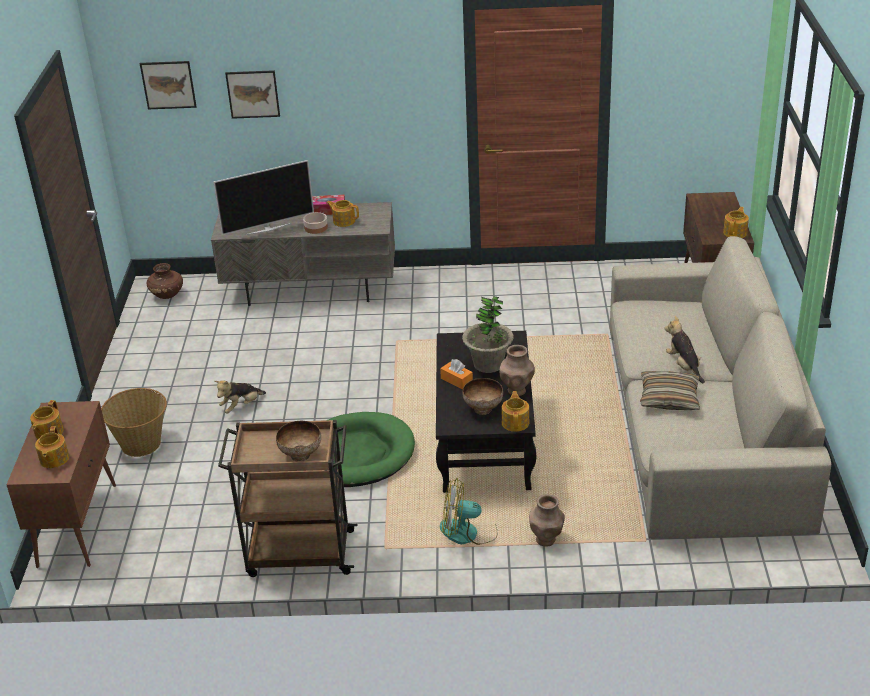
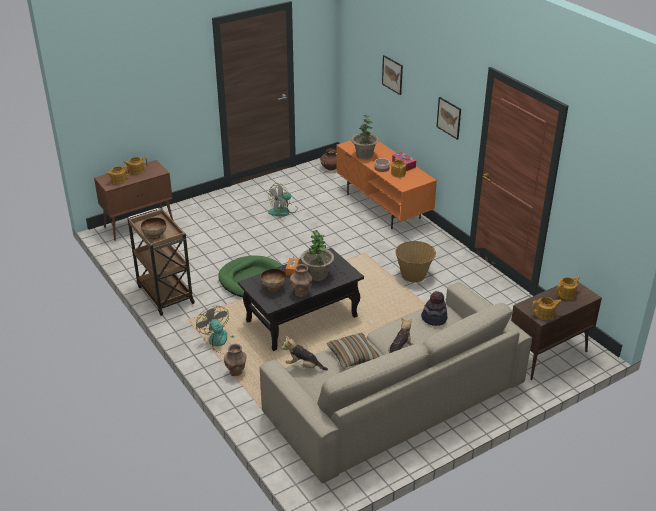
camera: 55 degrees right, 0 degrees up
basket [101,388,167,457] -> basket moved to [395,241,436,283]
picture [140,61,197,109] -> picture moved to [436,97,461,140]
grey tv stand [211,202,395,306] -> orange tv stand [336,140,437,229]
television [213,160,314,235] -> potted plant [351,115,379,159]
plush toy [214,380,266,413] -> plush toy moved to [281,336,328,370]
teapot [502,391,529,432] -> teapot moved to [556,276,580,299]
none -> fan [268,183,298,216]
none -> hat [421,291,448,326]

